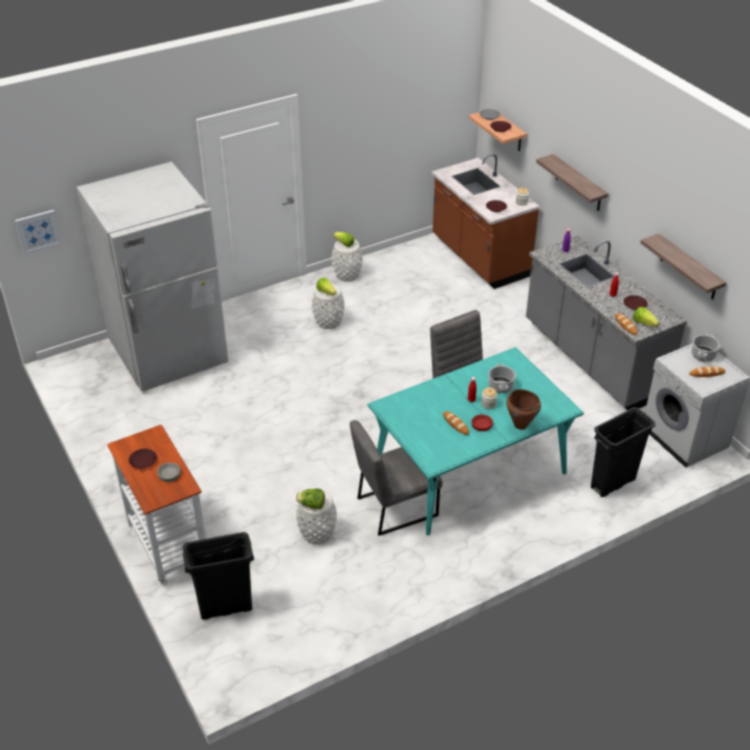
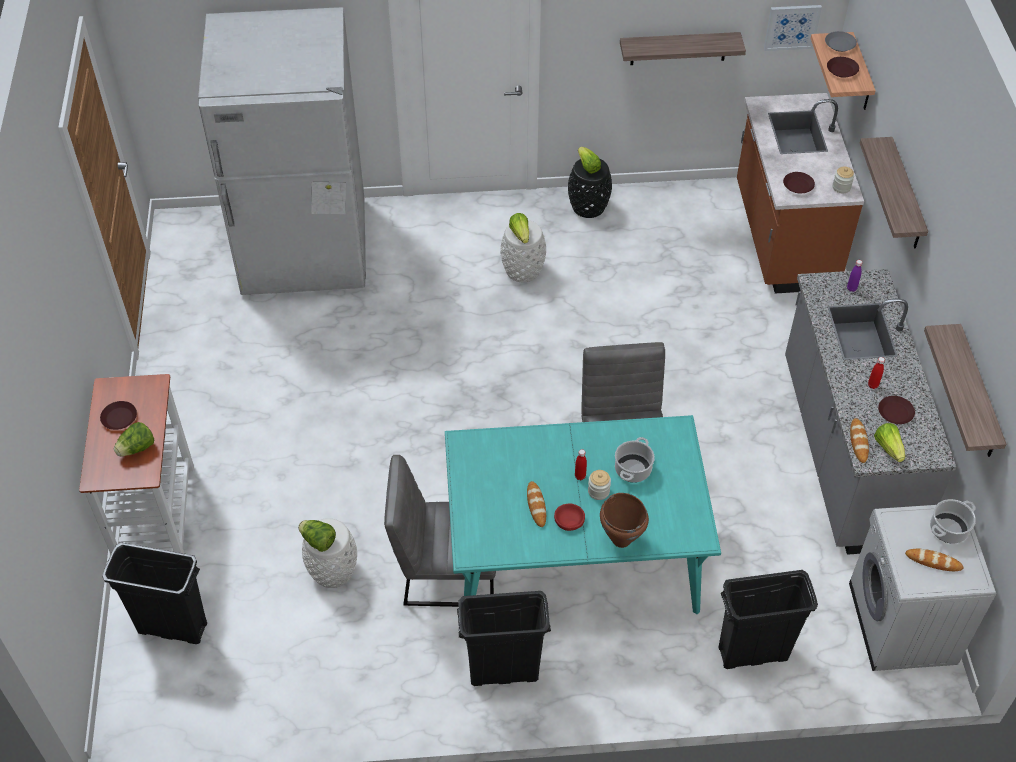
camera: 25 degrees right, 10 degrees up
picture [15,210,62,254] -> picture moved to [764,5,822,51]
grey bowl [157,463,181,482] -> lettuce [114,422,154,456]
white stool [332,239,363,282] -> black stool [568,159,612,218]
none -> black trash can [457,591,551,686]
none -> shelf [620,32,746,65]

